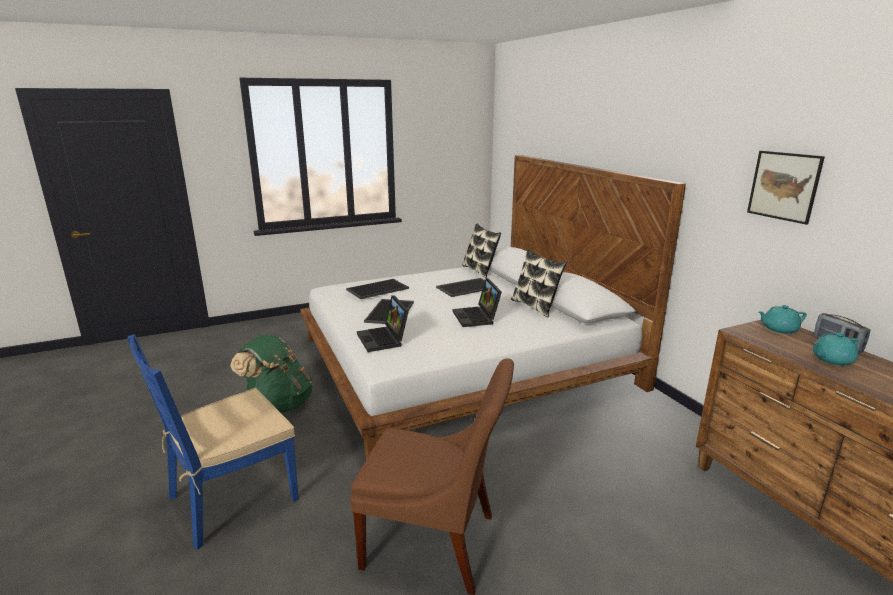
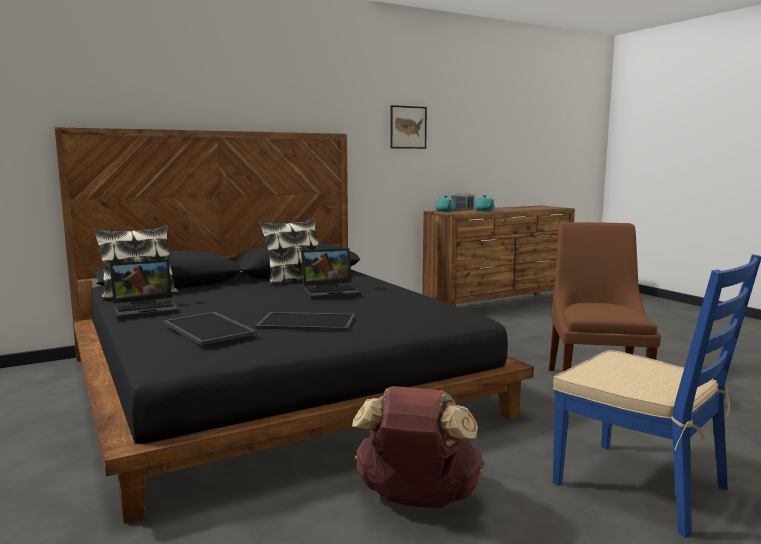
camera: 95 degrees left, 10 degrees down
green backpack [230,335,313,413] -> brown backpack [352,386,484,508]
white bed [300,155,686,459] -> black bed [54,127,534,524]
laptop [357,295,409,352] -> laptop moved to [110,260,179,320]
tray [436,278,485,297] -> none

